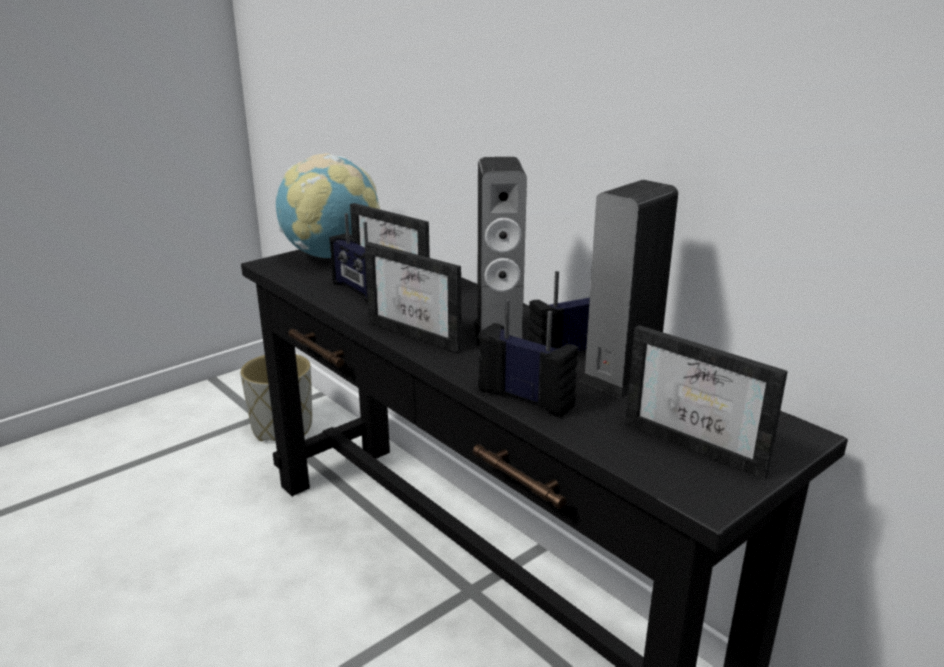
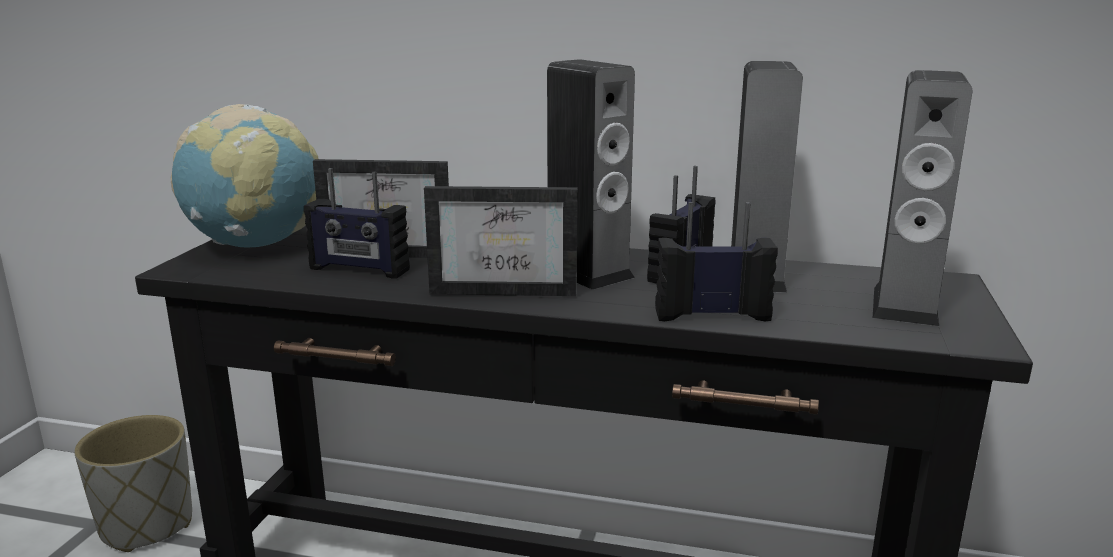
camera: 35 degrees left, 5 degrees down
picture frame [626,325,788,479] -> speaker [873,70,972,326]

